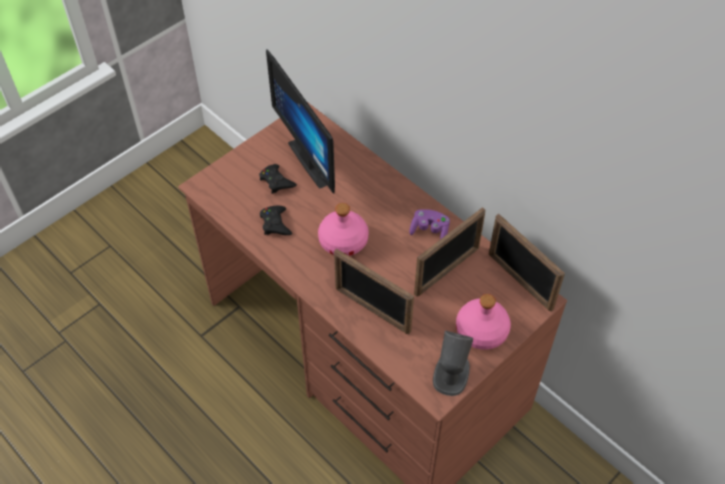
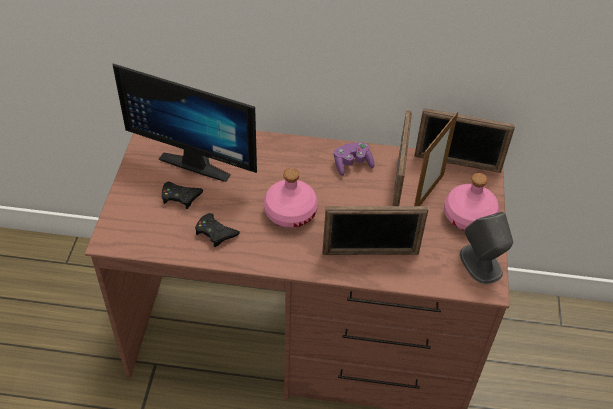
camera: 40 degrees left, 5 degrees down
none -> picture frame [414,111,458,206]

